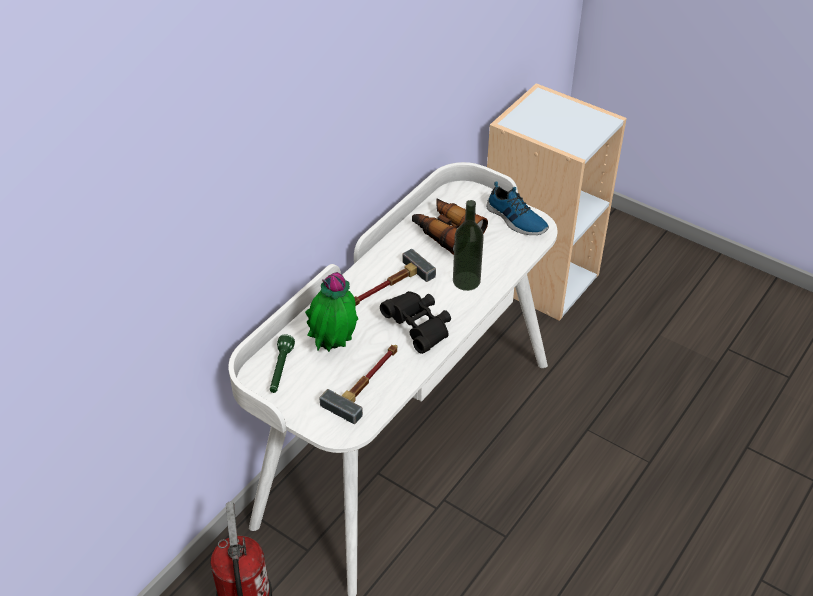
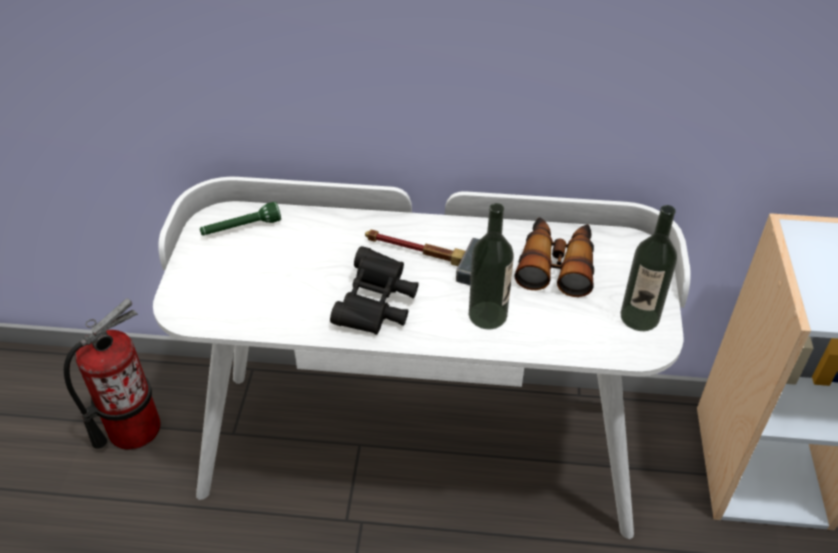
camera: 60 degrees right, 0 degrees up
potted plant [305,272,358,352] -> none
hammer [320,345,398,424] -> none
shoe [486,181,549,235] -> bottle [620,205,677,331]

